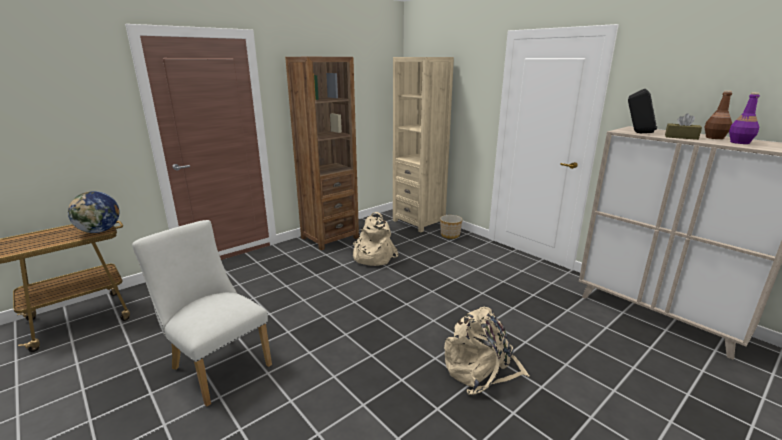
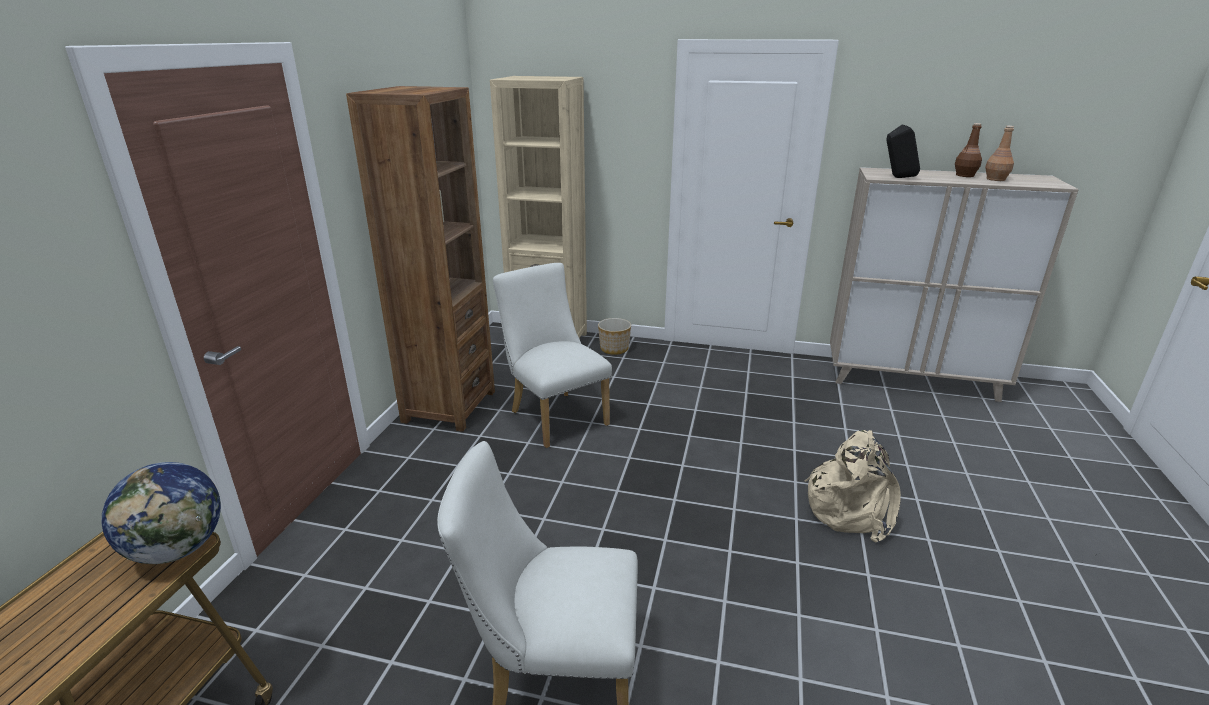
camera: 35 degrees left, 5 degrees up
beige backpack [353,212,399,266] -> white chair [493,263,612,448]
brown tissue box [665,113,702,140] -> none
purple bottle [729,93,760,144] -> brown bottle [985,126,1014,181]

